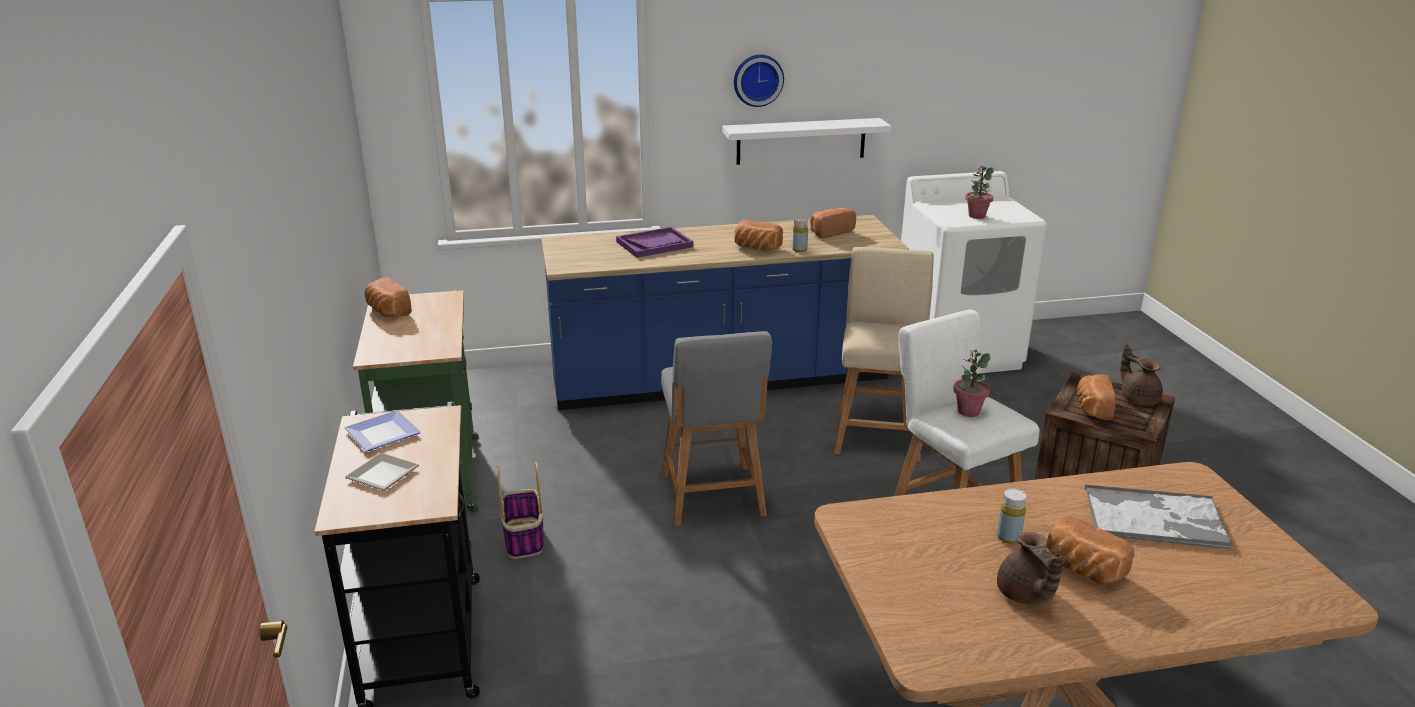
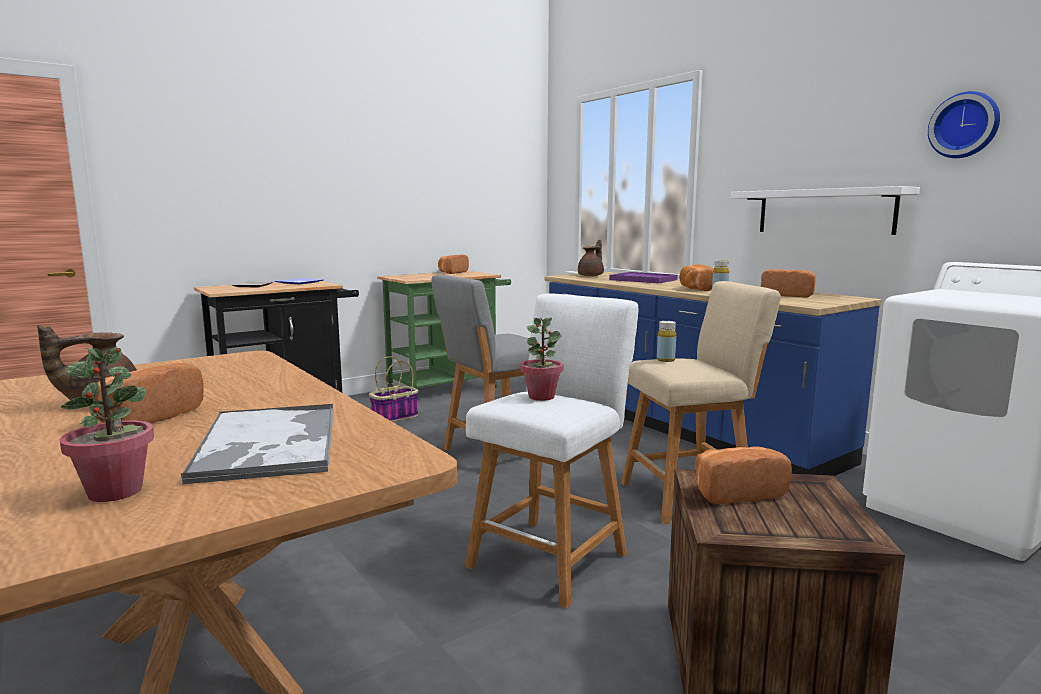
camera: 65 degrees right, 15 degrees down
wall clock [734,55,784,107] -> wall clock moved to [928,91,1000,158]
potted plant [965,166,994,219] -> potted plant moved to [60,347,154,502]
yellow bottle [997,489,1027,544] -> yellow bottle moved to [657,321,676,362]
brown teapot [1120,344,1163,406] -> brown teapot moved to [578,240,604,276]

